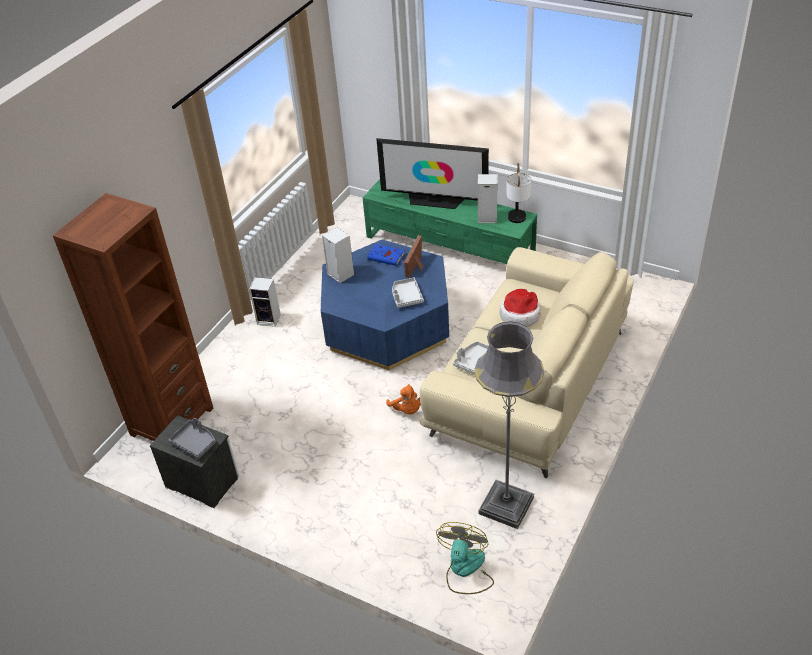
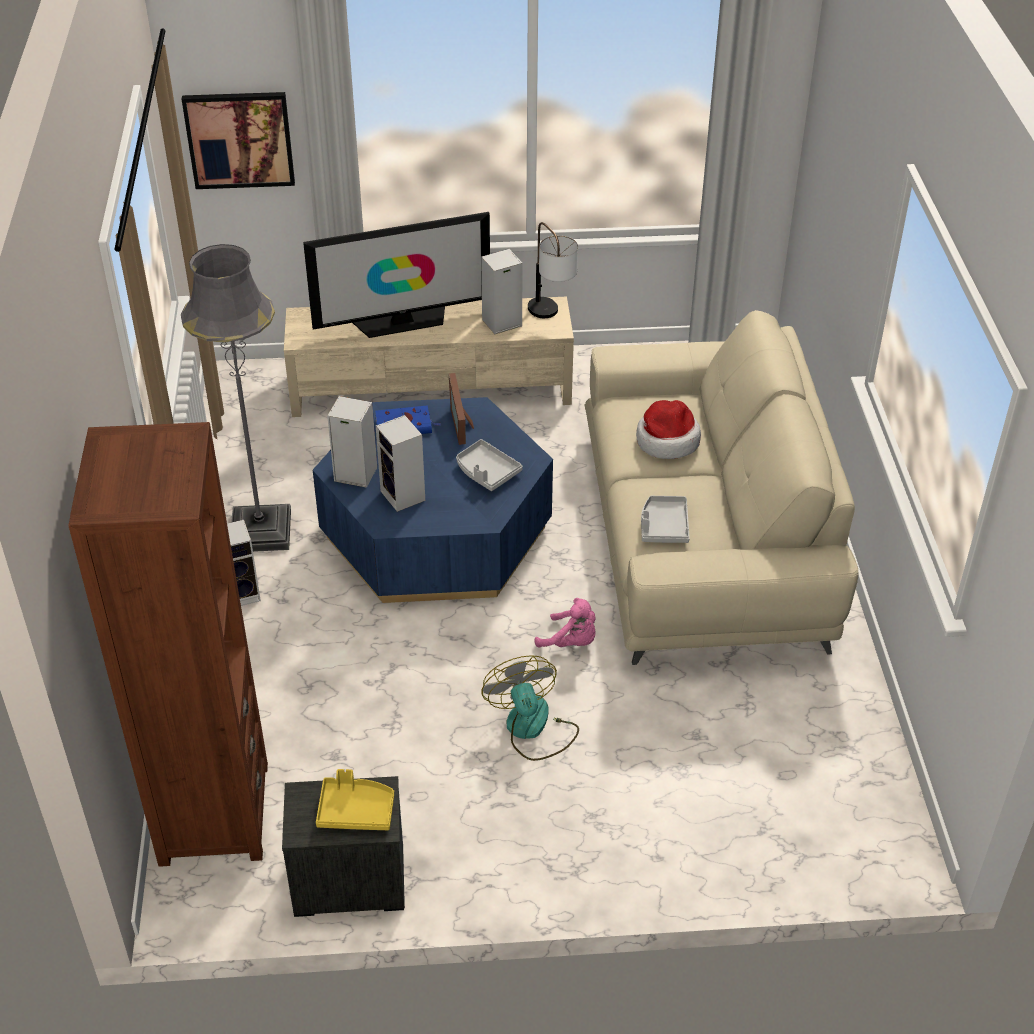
camera: 35 degrees left, 0 degrees up
grey tray [169,418,216,459] -> yellow tray [316,769,394,830]
green tv stand [363,179,537,264] -> beige tv stand [284,297,574,417]
orange plush toy [386,384,421,414] -> pink plush toy [535,598,596,647]
fan [436,522,494,594] -> fan moved to [481,655,579,761]
grey floor lamp [474,321,545,529] -> grey floor lamp moved to [181,244,291,552]
none -> picture [182,92,295,189]
none -> speaker [376,415,425,512]

